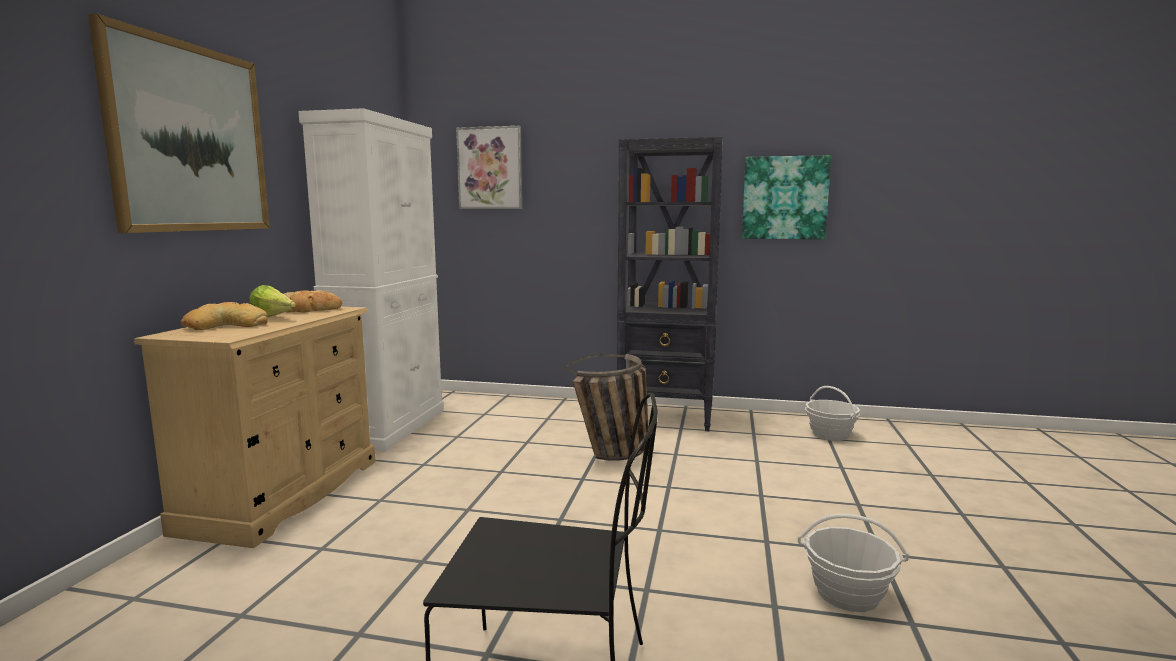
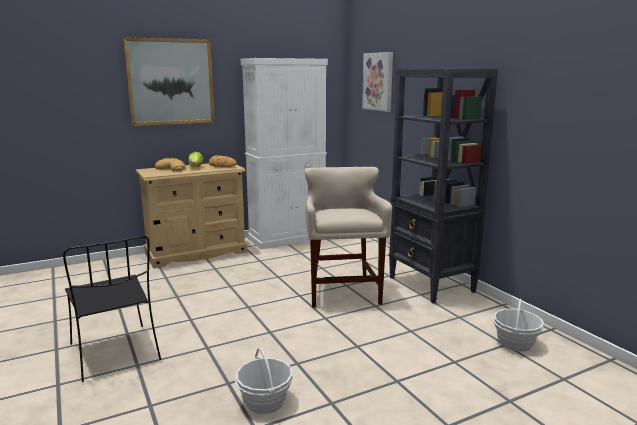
camera: 50 degrees right, 5 degrees up
basket [565,353,648,461] -> beige stool [305,167,392,308]
picture [742,155,831,239] -> none

